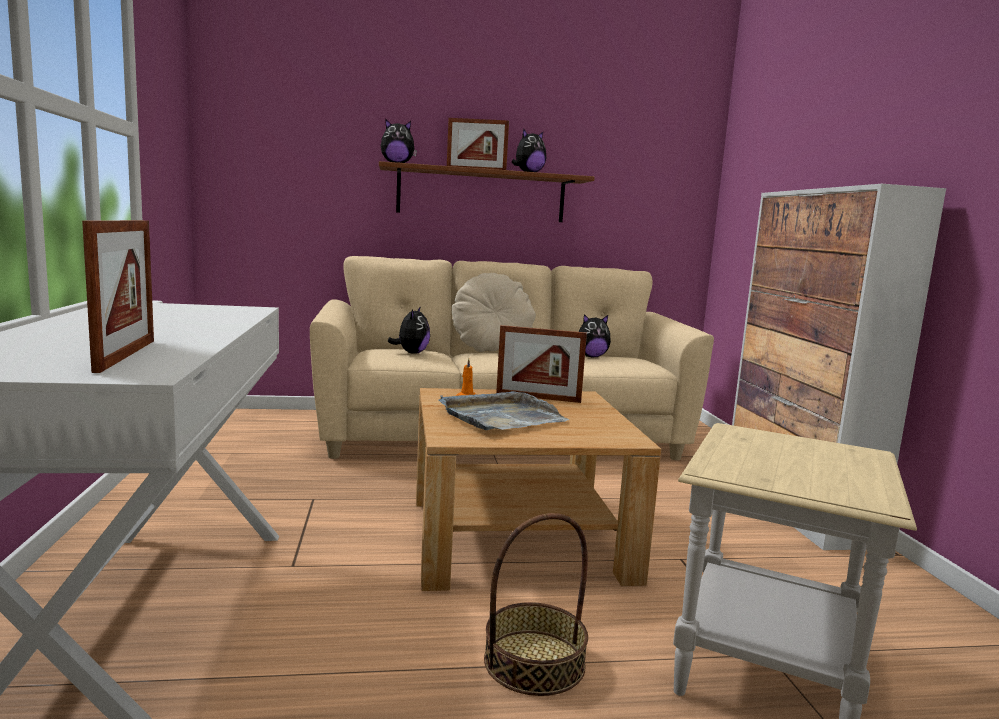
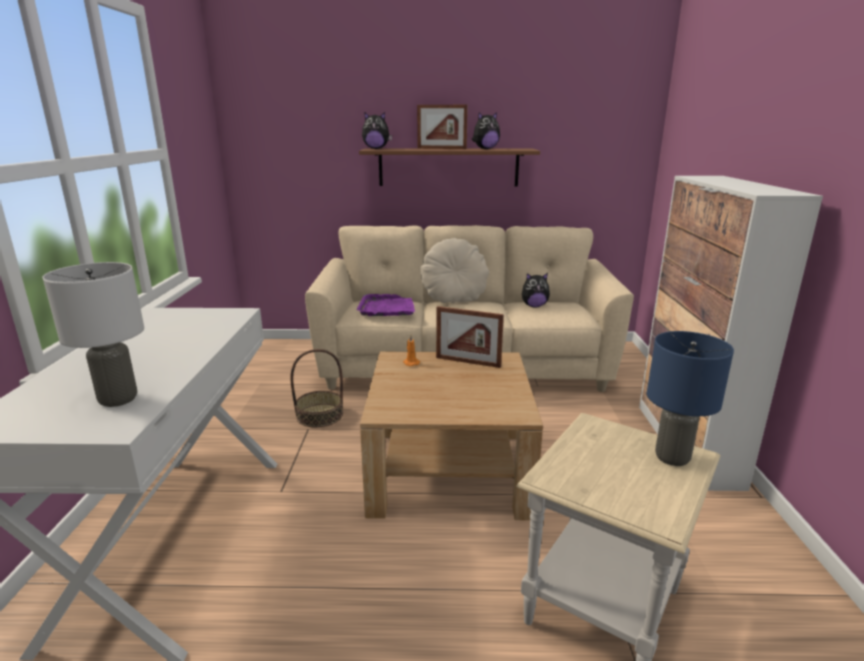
camera: 10 degrees right, 10 degrees up
picture frame [82,220,154,373] -> white table lamp [43,262,144,407]
plush toy [388,306,430,354] -> purple tray [356,294,415,316]
grey tray [438,391,570,430] -> none
basket [484,513,588,696] -> basket moved to [290,349,343,427]
none -> blue table lamp [647,331,734,466]

